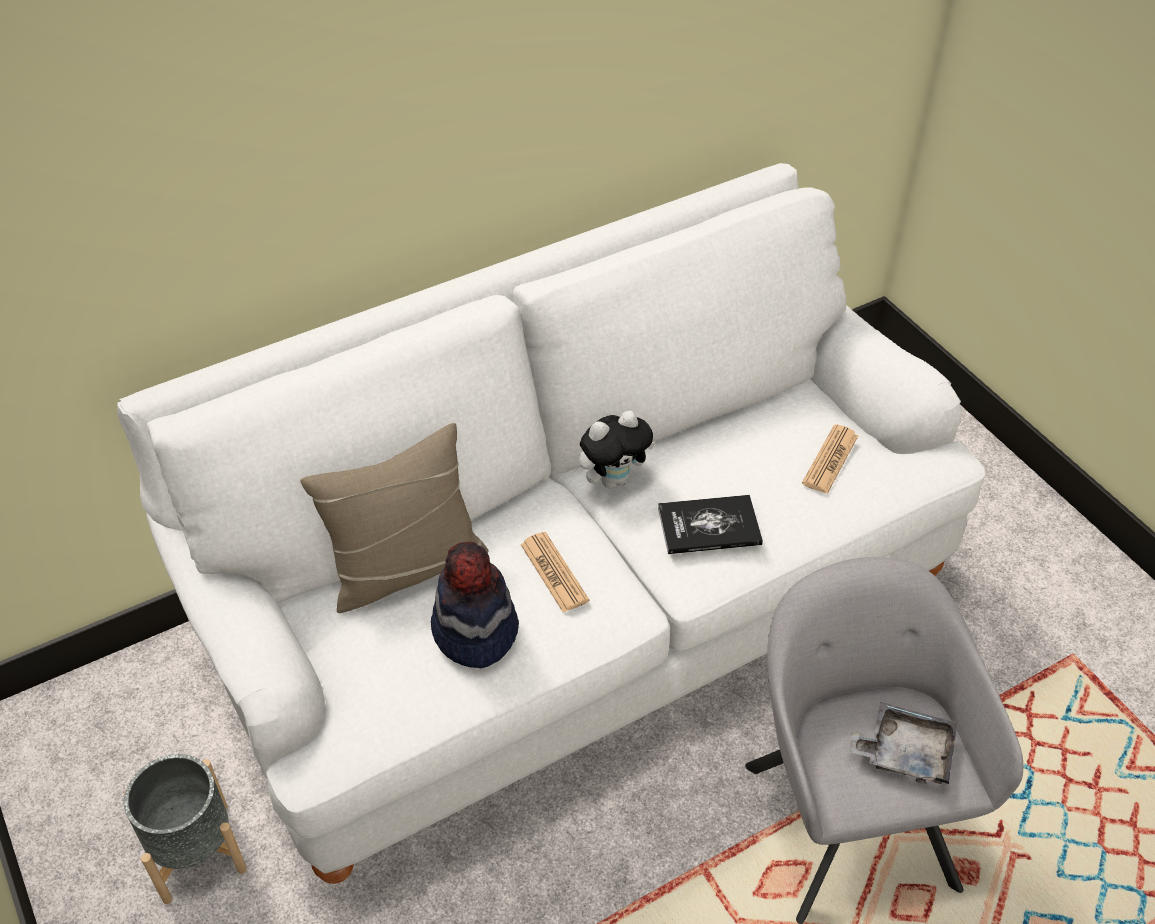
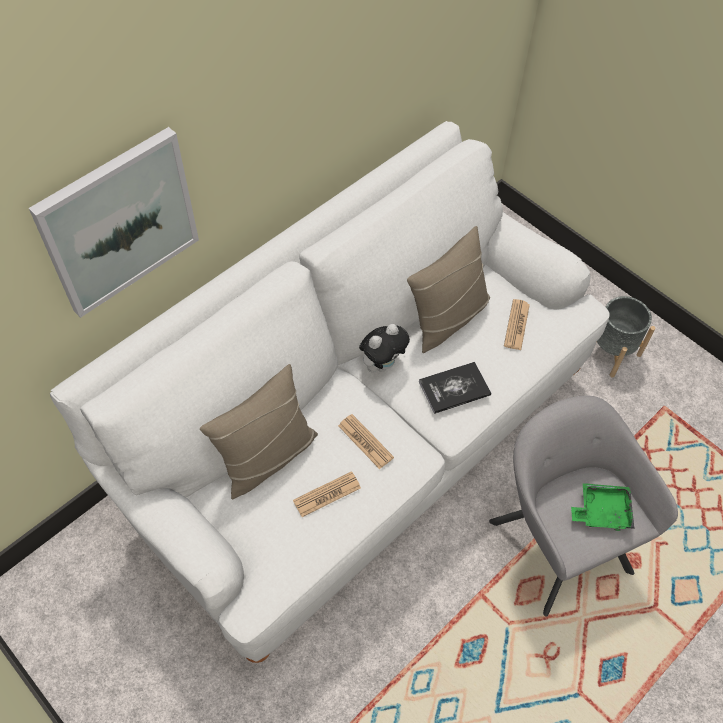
camera: 15 degrees left, 10 degrees up
grey planter [124,754,247,904] -> grey planter moved to [597,296,655,377]
hat [431,542,519,668] -> newspaper [293,471,361,517]
grey tray [849,702,957,784] -> green tray [571,483,635,531]
none -> picture [29,127,199,318]
none -> beige pillow [407,226,490,353]

